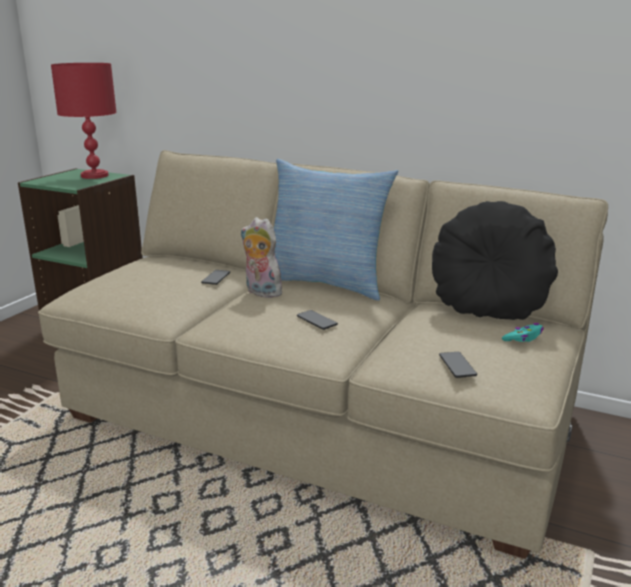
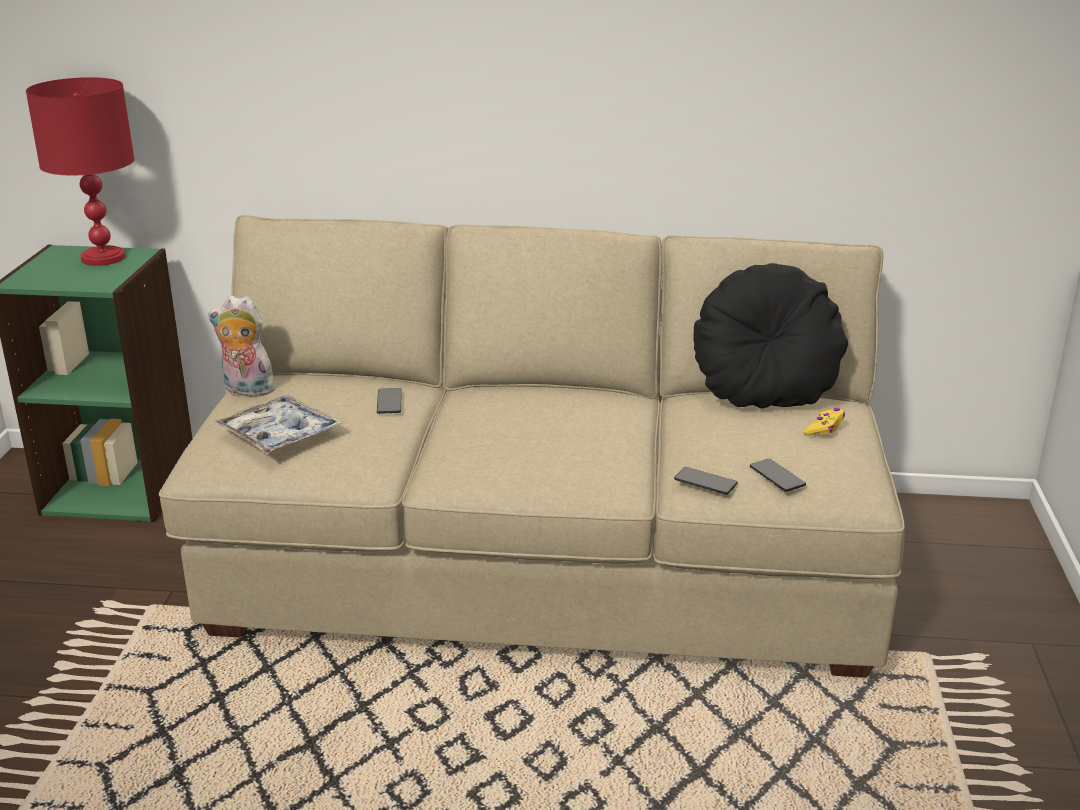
camera: 20 degrees left, 5 degrees up
plush toy [241,217,284,298] -> plush toy moved to [209,296,278,397]
pillow [274,159,398,301] -> none
phone [297,310,338,330] -> phone moved to [674,467,737,495]
turquoise game controller [502,323,544,342] -> yellow game controller [803,408,845,436]
none -> tray [213,395,343,454]

